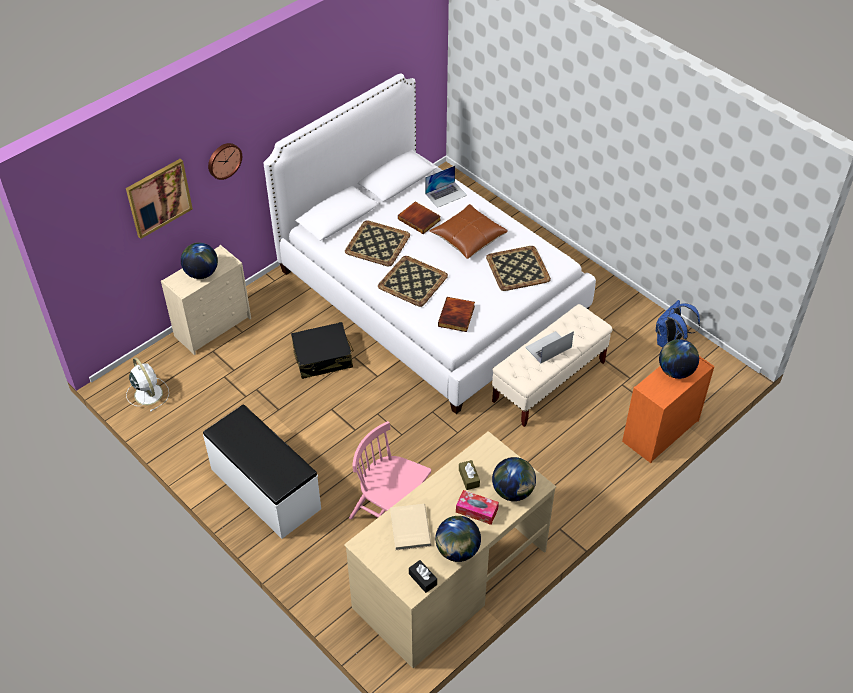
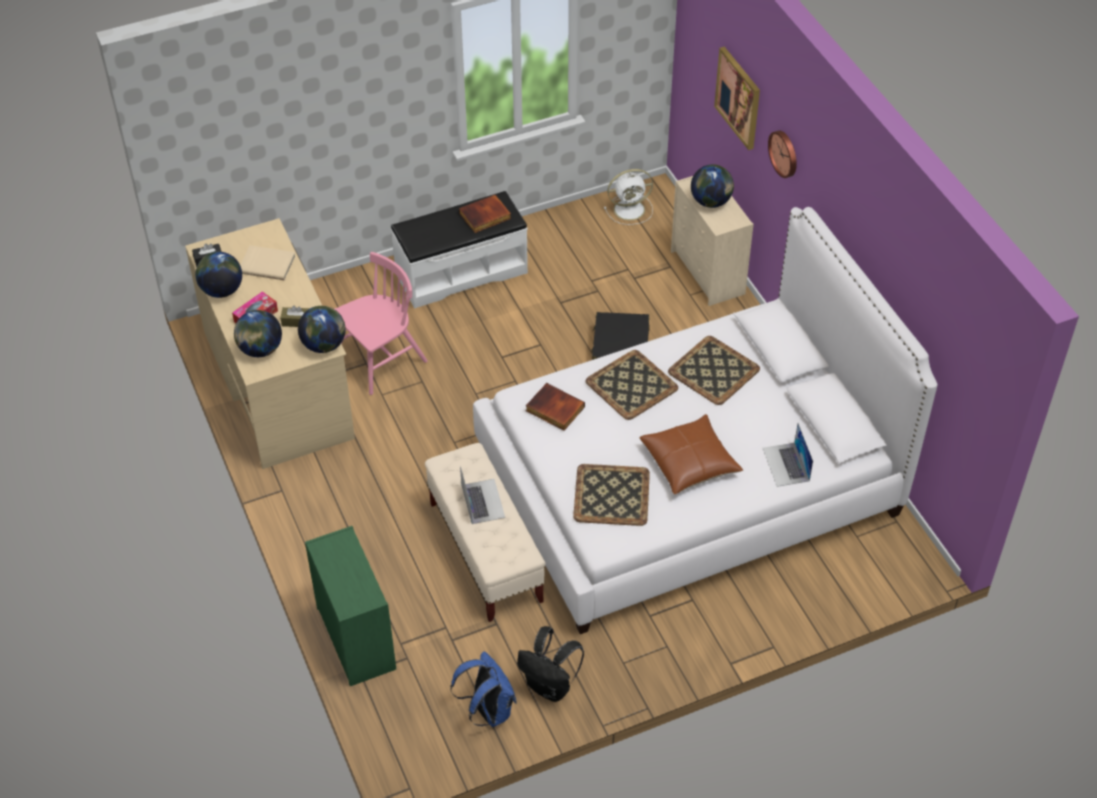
camera: 110 degrees right, 0 degrees up
book [398,202,441,234] -> book moved to [459,195,511,233]
orange dresser [622,356,715,463] -> green dresser [305,526,396,686]
globe [659,339,699,379] -> globe moved to [298,306,346,353]
none -> black backpack [517,626,584,702]

